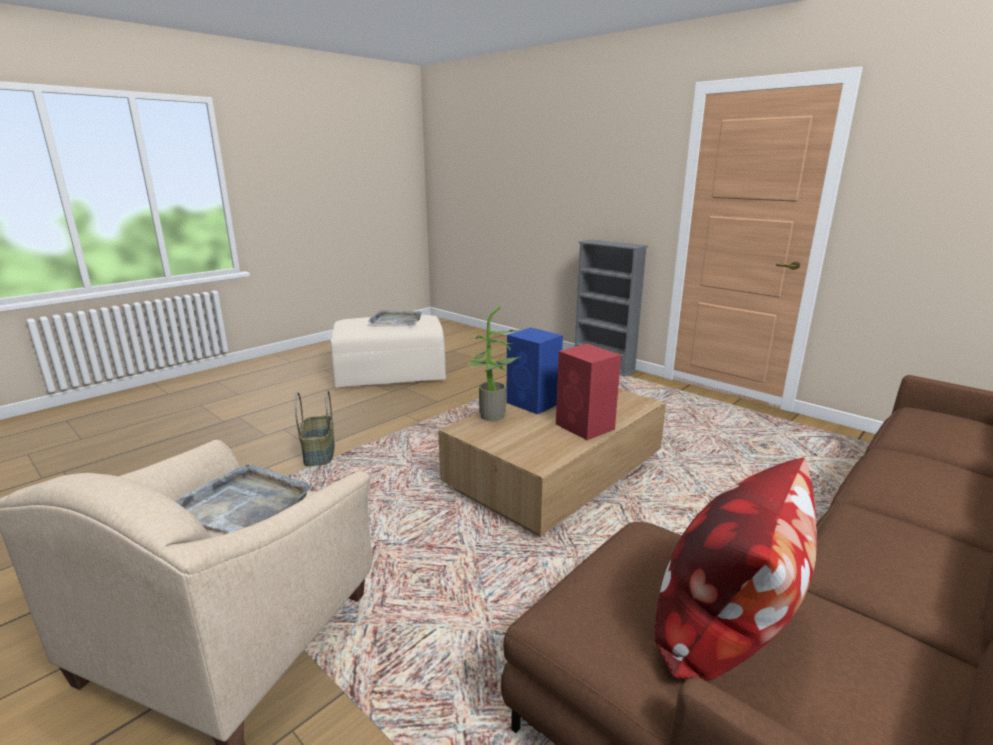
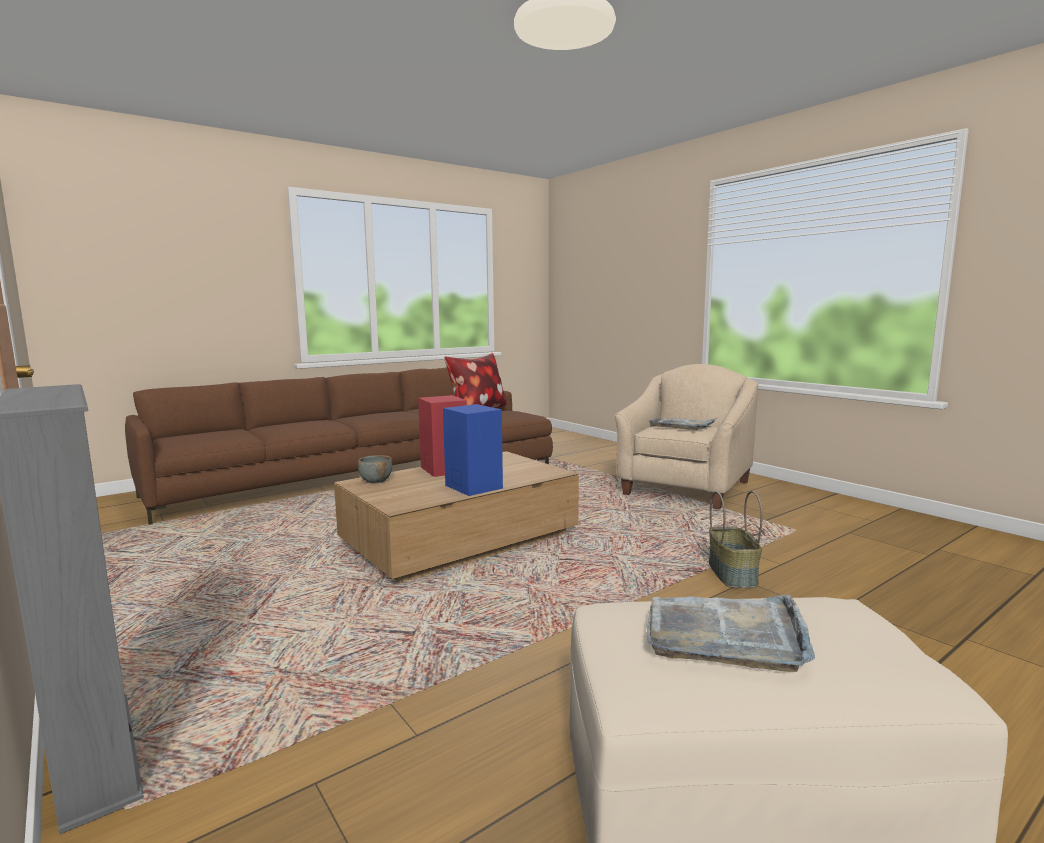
camera: 170 degrees left, 10 degrees down
potted plant [466,306,522,421] -> none
none -> grey bowl [358,455,392,483]

